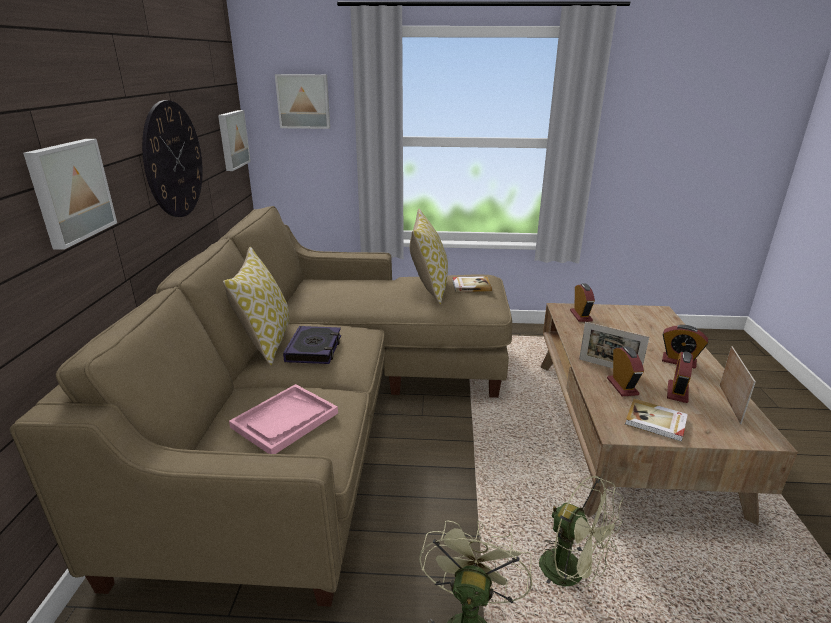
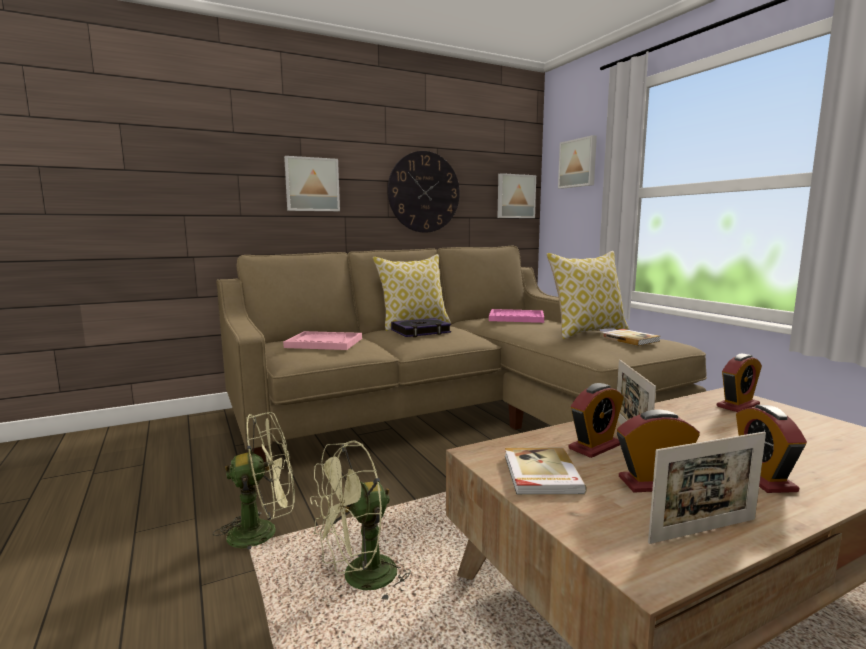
camera: 60 degrees right, 15 degrees down
green fan [539,475,623,587] -> green fan turned 45 degrees clockwise [310,441,412,603]
none -> pink tray [489,309,544,323]

